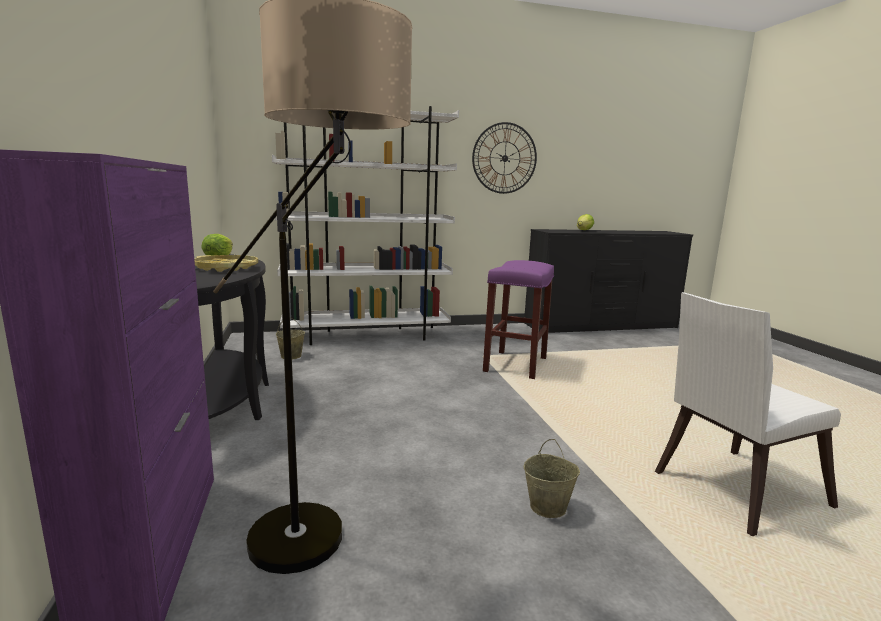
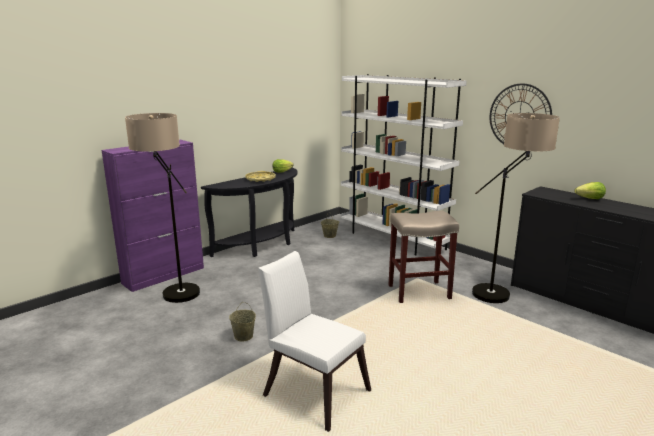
camera: 60 degrees right, 5 degrees up
purple stool [483,260,554,379] -> beige stool [388,211,459,303]
none -> floor lamp [472,113,560,303]

